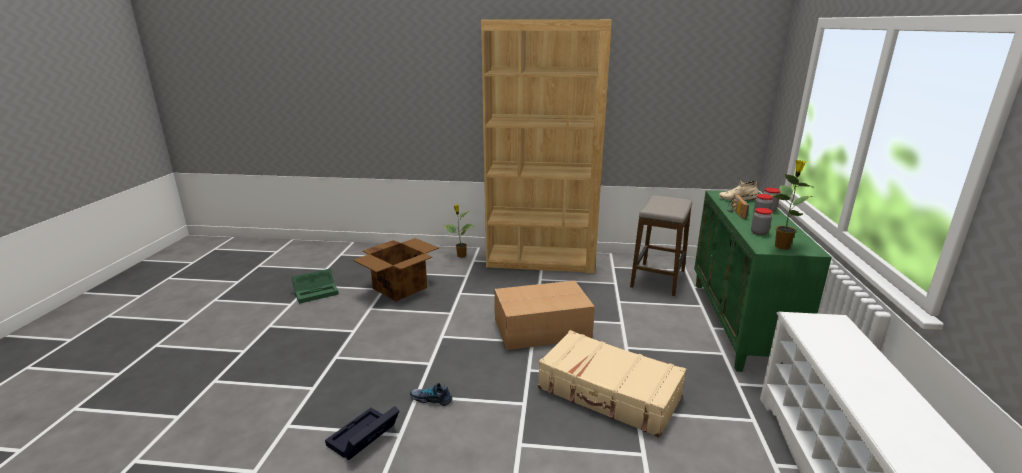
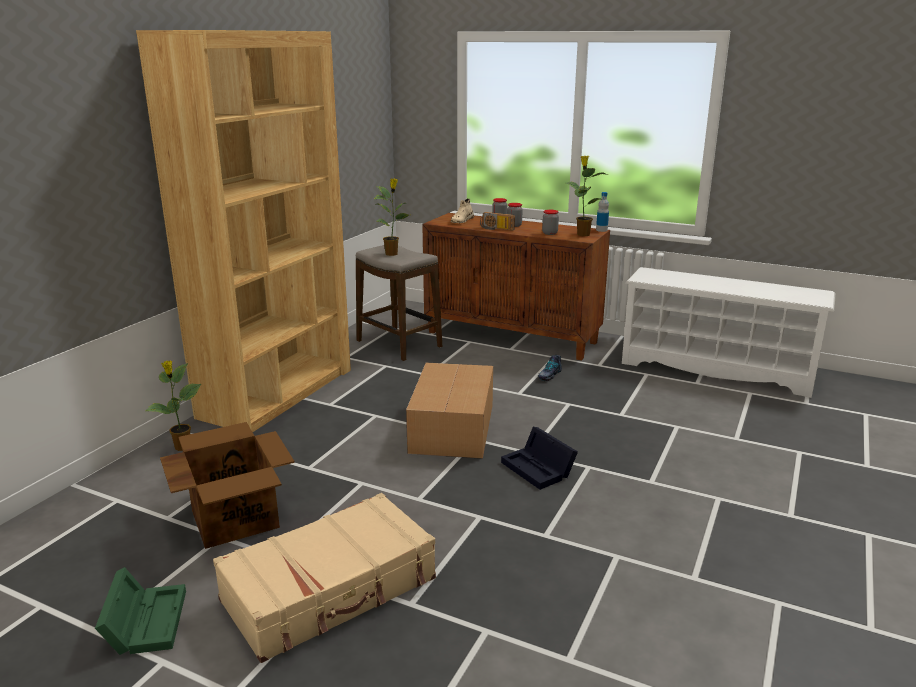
camera: 70 degrees left, 0 degrees up
black storage box [325,406,400,461] -> black storage box moved to [501,427,578,490]
shoe [410,383,452,406] -> shoe moved to [538,355,562,381]
beige suitcase [538,330,686,438] -> beige suitcase moved to [213,493,436,663]
green cabinet [694,190,832,372] -> brown cabinet [422,213,610,360]
none -> potted plant [374,178,409,256]
none -> bottle [596,192,609,232]

